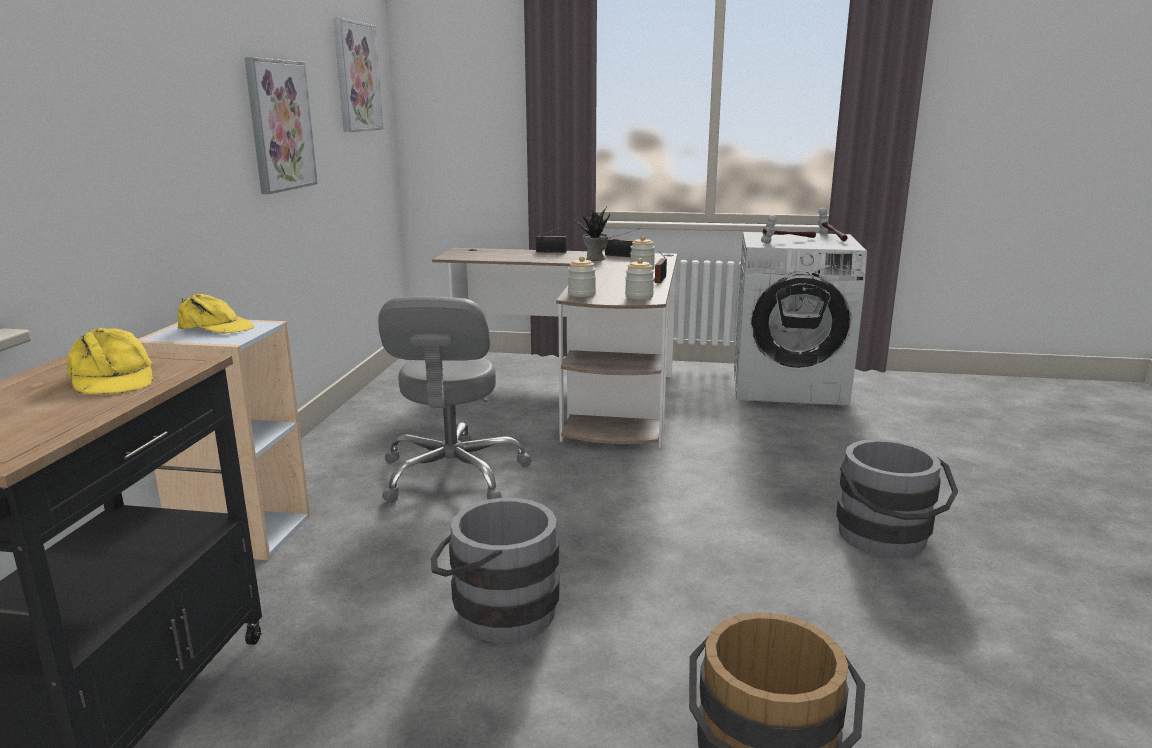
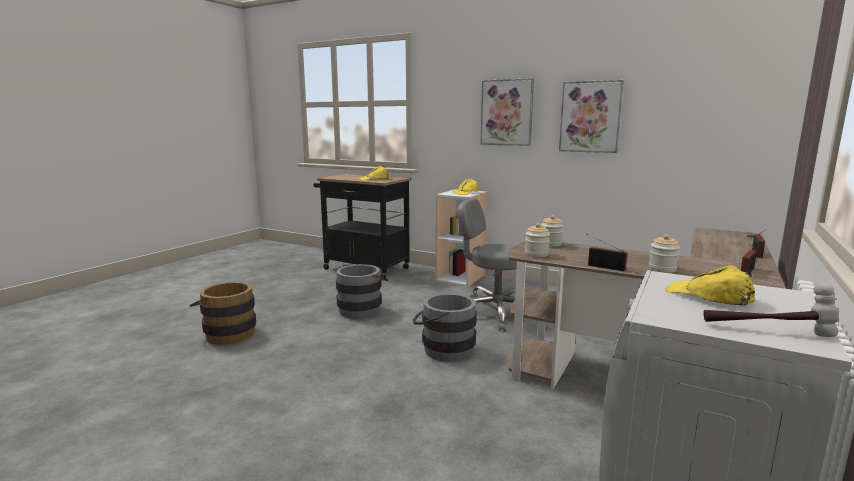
camera: 110 degrees right, 5 degrees down
picture [333,18,383,132] -> picture moved to [480,78,534,146]
potted plant [576,205,610,261] -> none
hammer [761,215,816,243] -> yellow cap [665,265,755,306]
grey bucket [836,439,958,558] -> grey bucket moved to [413,293,477,362]

